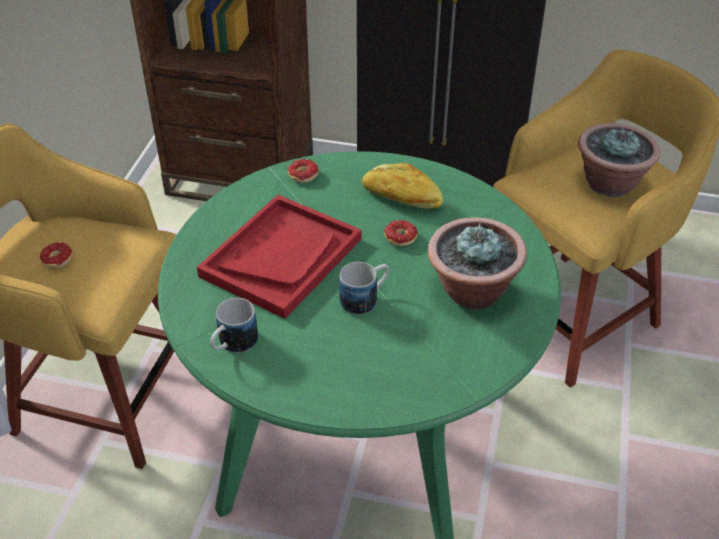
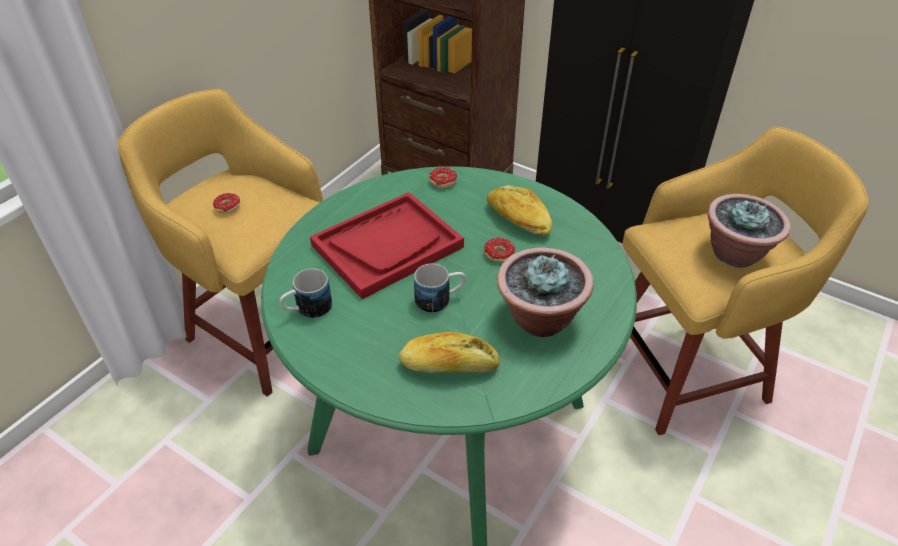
camera: 20 degrees right, 0 degrees up
none -> bread [399,332,500,373]

